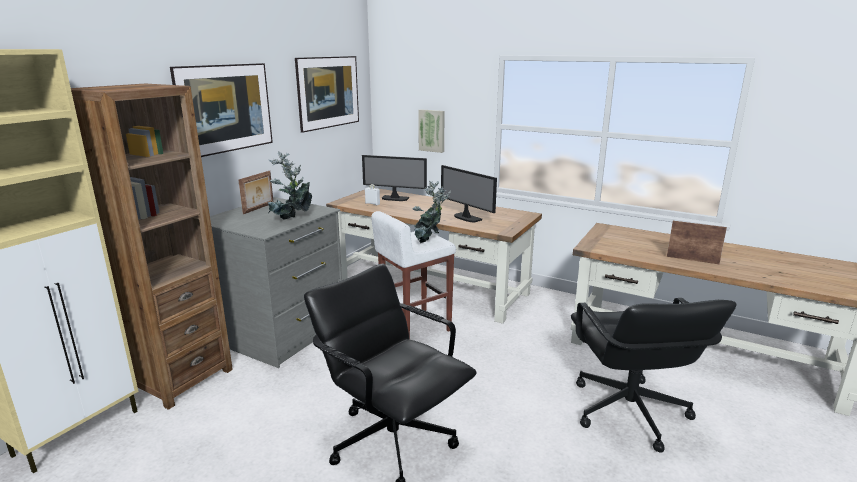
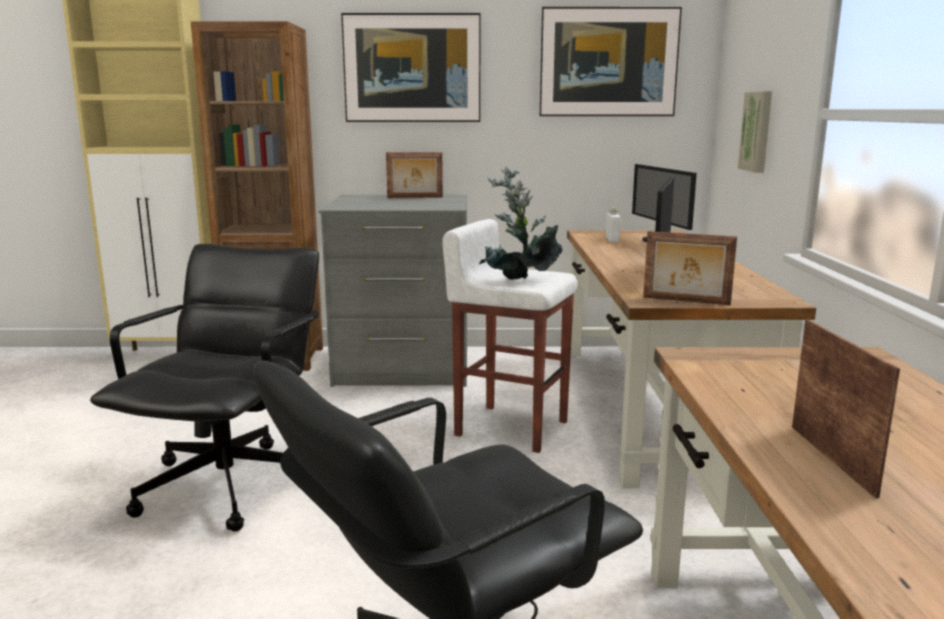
camera: 60 degrees right, 5 degrees down
potted plant [268,151,312,219] -> none
none -> picture frame [643,231,737,305]

